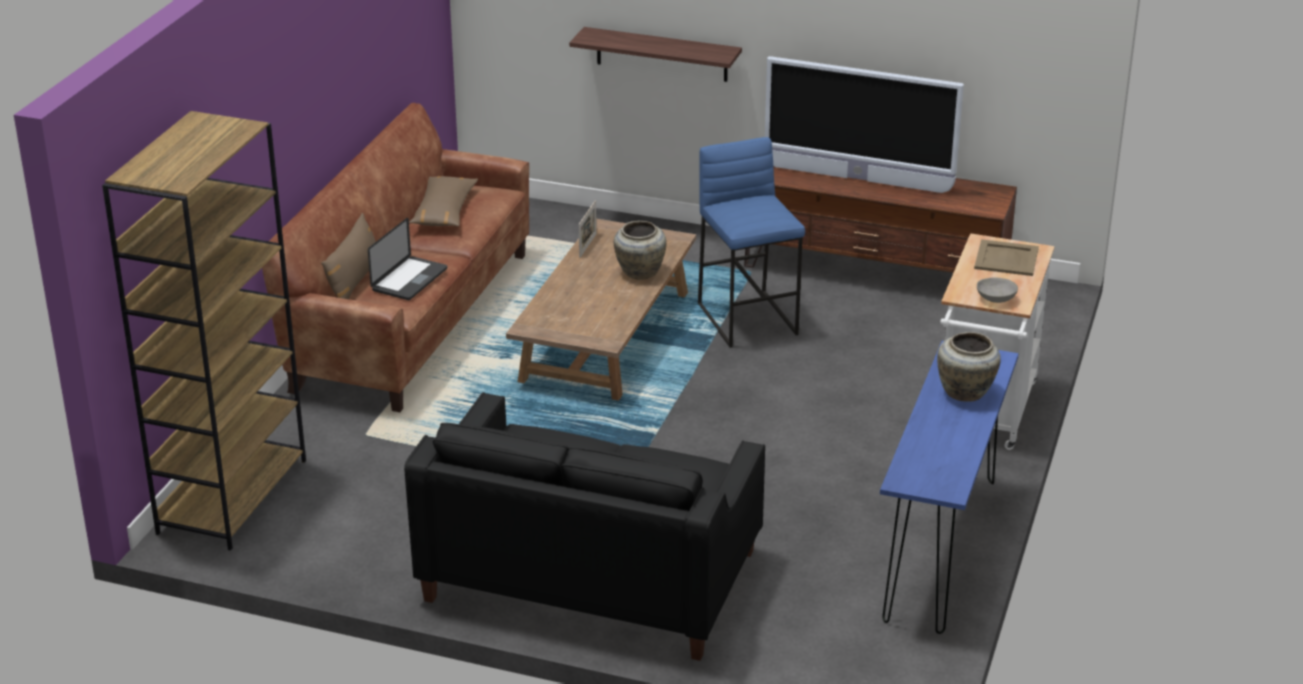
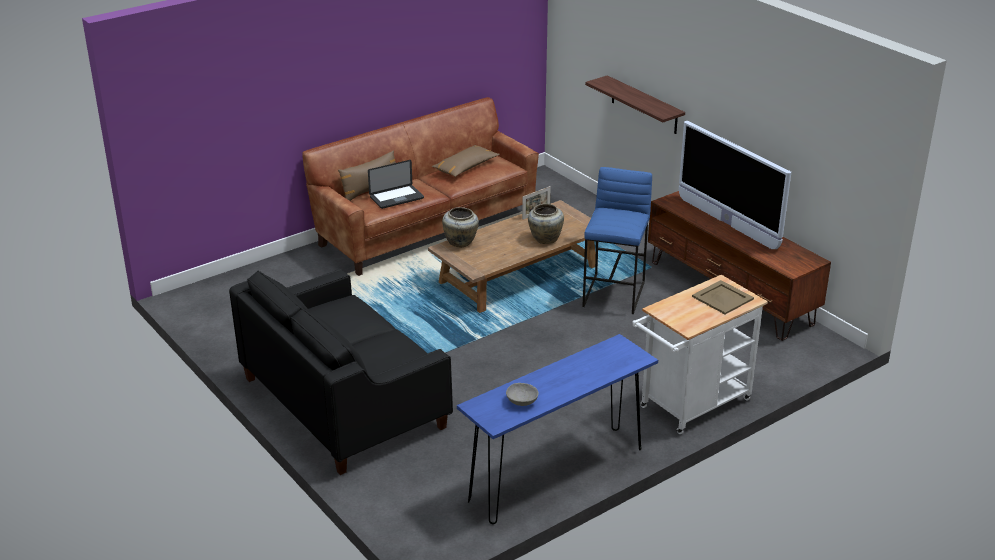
camera: 35 degrees right, 0 degrees up
brown bookcase [102,111,306,551] -> none
beige vase [937,332,1001,402] -> beige vase moved to [442,207,479,247]
grey bowl [977,278,1018,303] -> grey bowl moved to [506,383,539,406]

